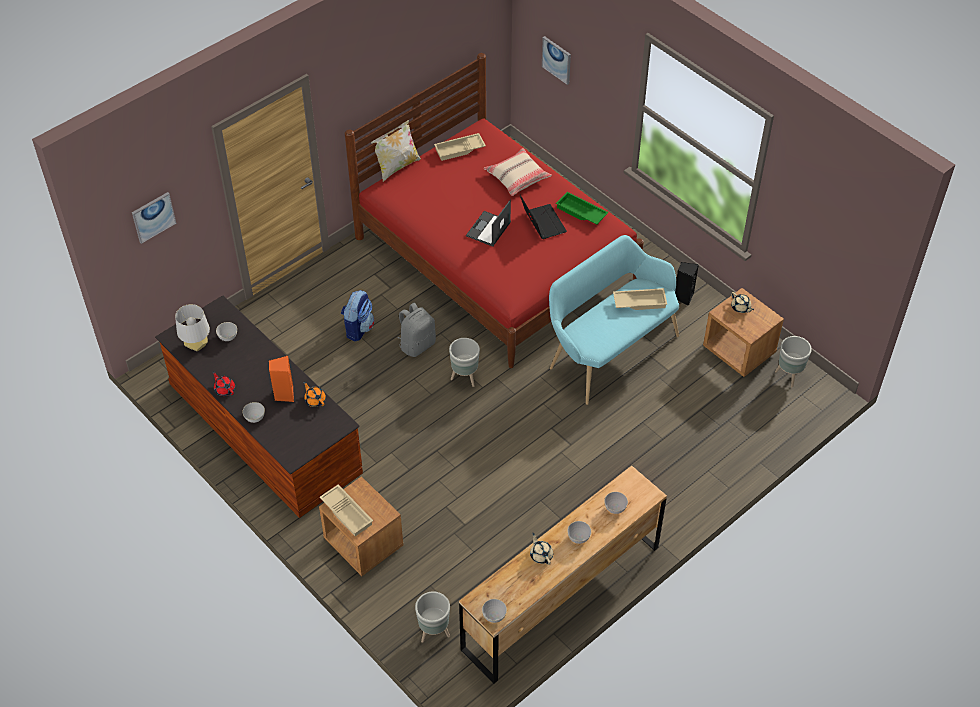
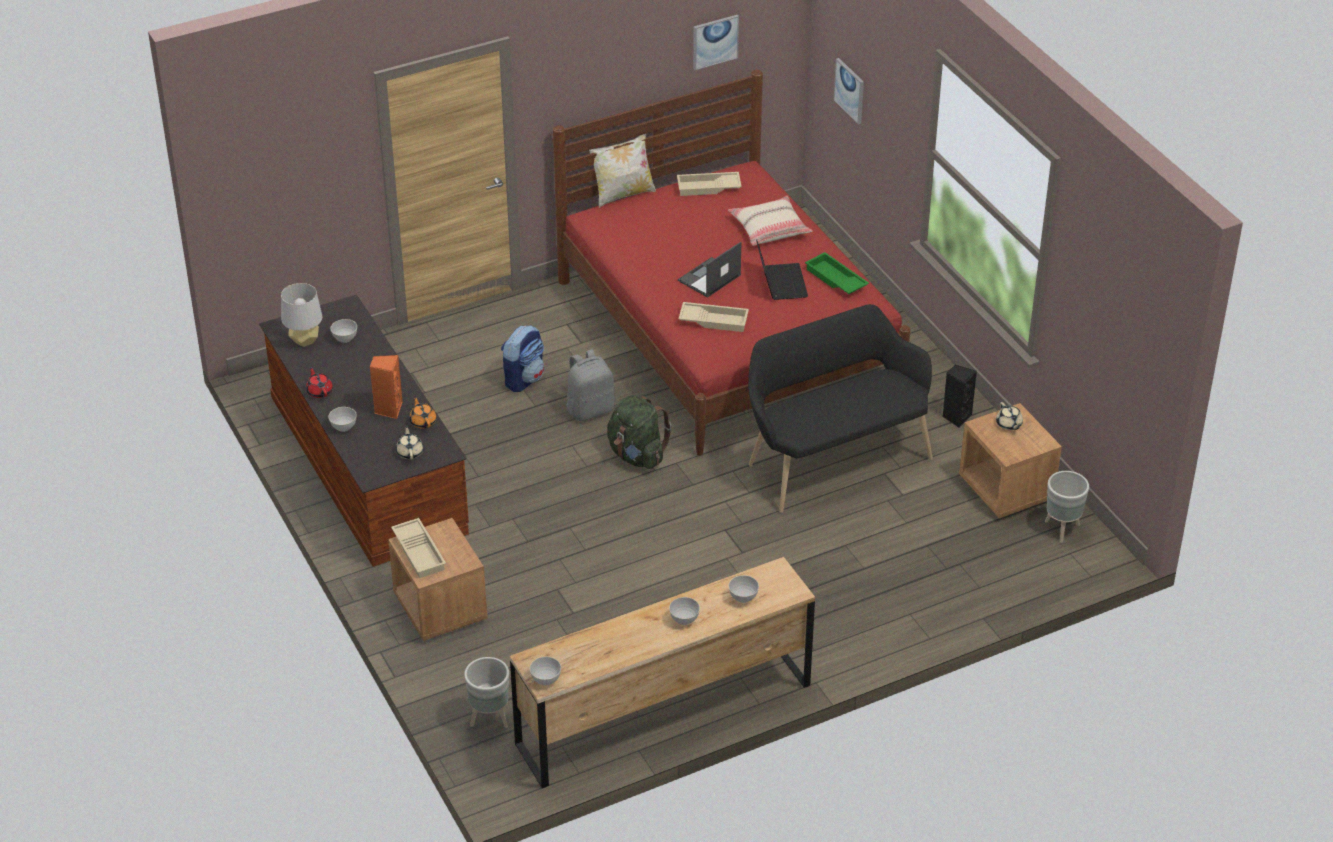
camera: 15 degrees right, 10 degrees down
picture [132,192,176,244] -> picture moved to [693,15,739,70]
grey planter [449,338,480,387] -> green backpack [607,395,672,469]
beige teapot [530,533,553,565] -> beige teapot moved to [396,425,424,460]
turquoise bench [549,235,679,405] -> black bench [748,304,933,513]
beige tray [613,288,667,310] -> beige tray moved to [678,302,749,332]

